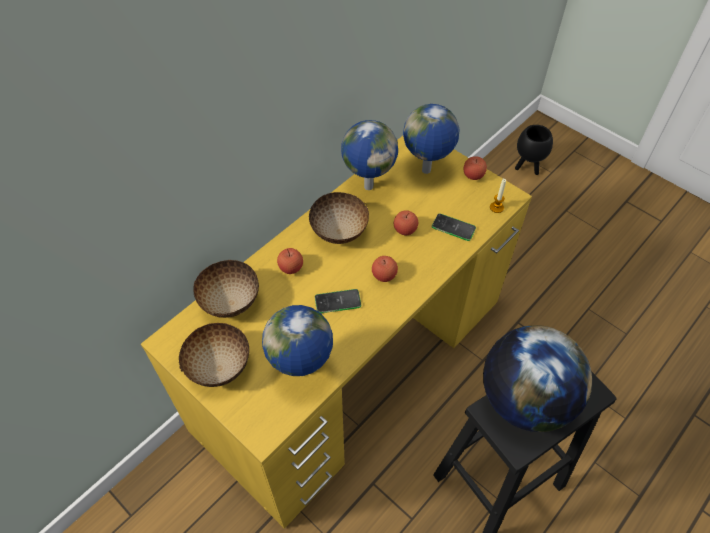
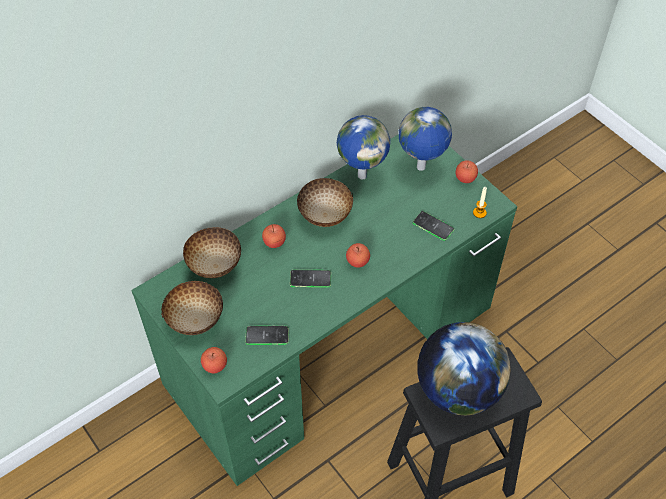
camera: 10 degrees right, 0 degrees up
yellow desk [141,136,532,529] -> green desk [131,134,517,486]
globe [262,305,333,376] -> phone [245,326,289,345]
apple [394,210,418,235] -> apple moved to [201,347,227,374]
black planter [515,125,553,175] -> none

